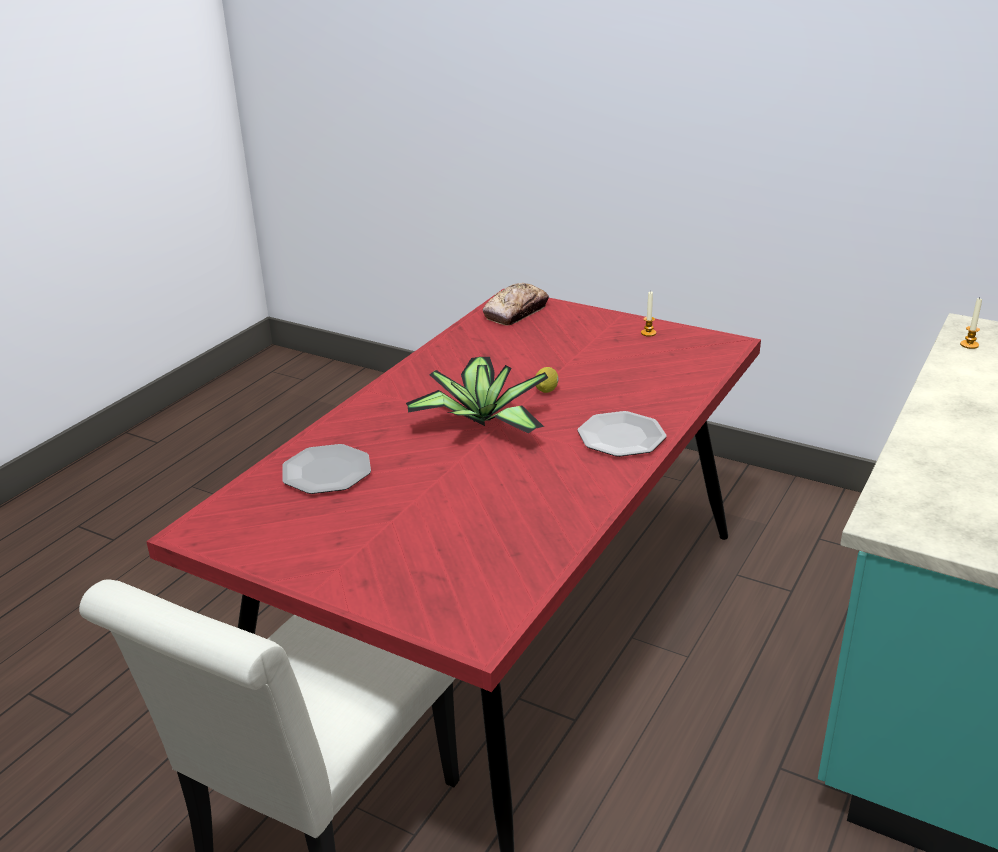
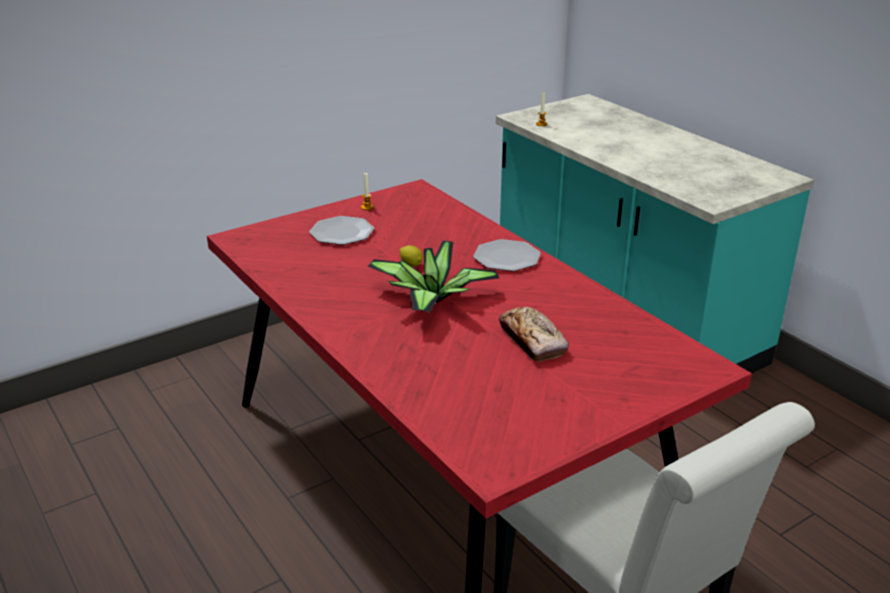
camera: 65 degrees left, 0 degrees up
plate [282,444,371,494] -> plate moved to [309,216,374,245]
bread [483,283,549,325] -> bread moved to [499,307,569,362]

